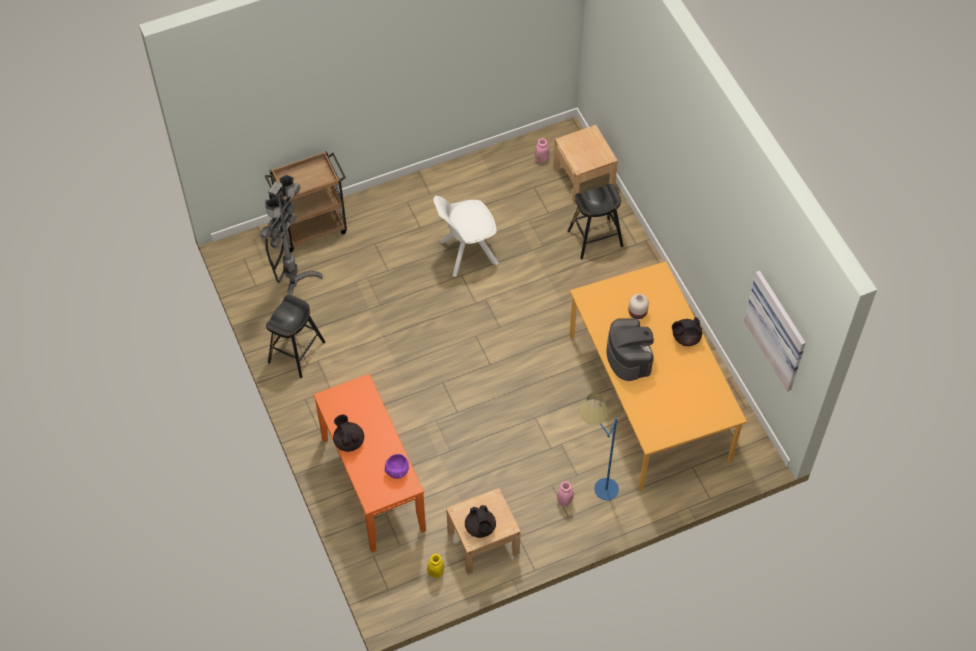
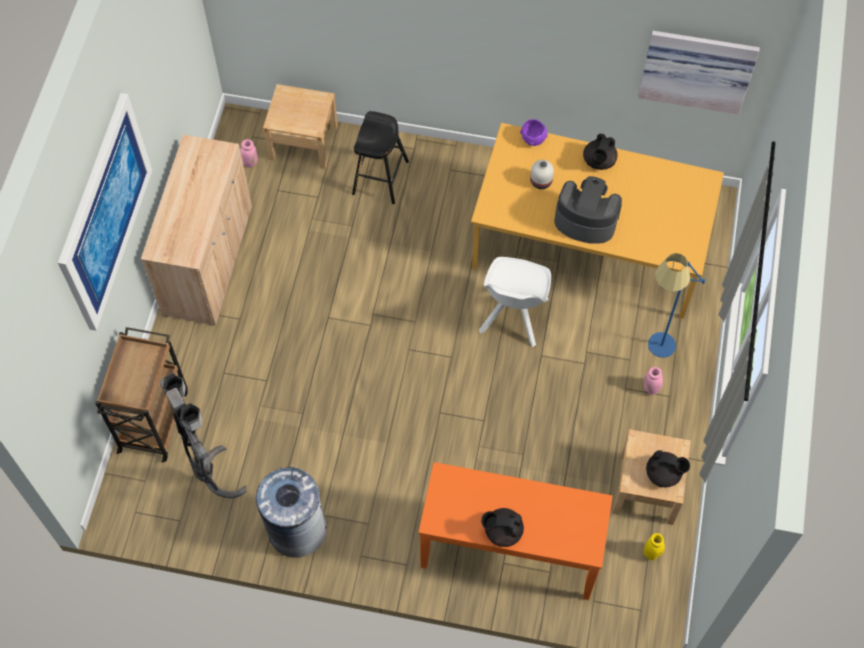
camera: 55 degrees left, 5 degrees up
black stool [266,295,326,378] -> grey trash can [256,465,327,558]
purple bowl [384,454,409,479] -> purple bowl moved to [520,119,548,146]
white chair [433,196,498,277] -> white chair moved to [479,257,551,347]
none -> picture [58,93,152,331]
none -> beige cabinet [141,135,252,326]

